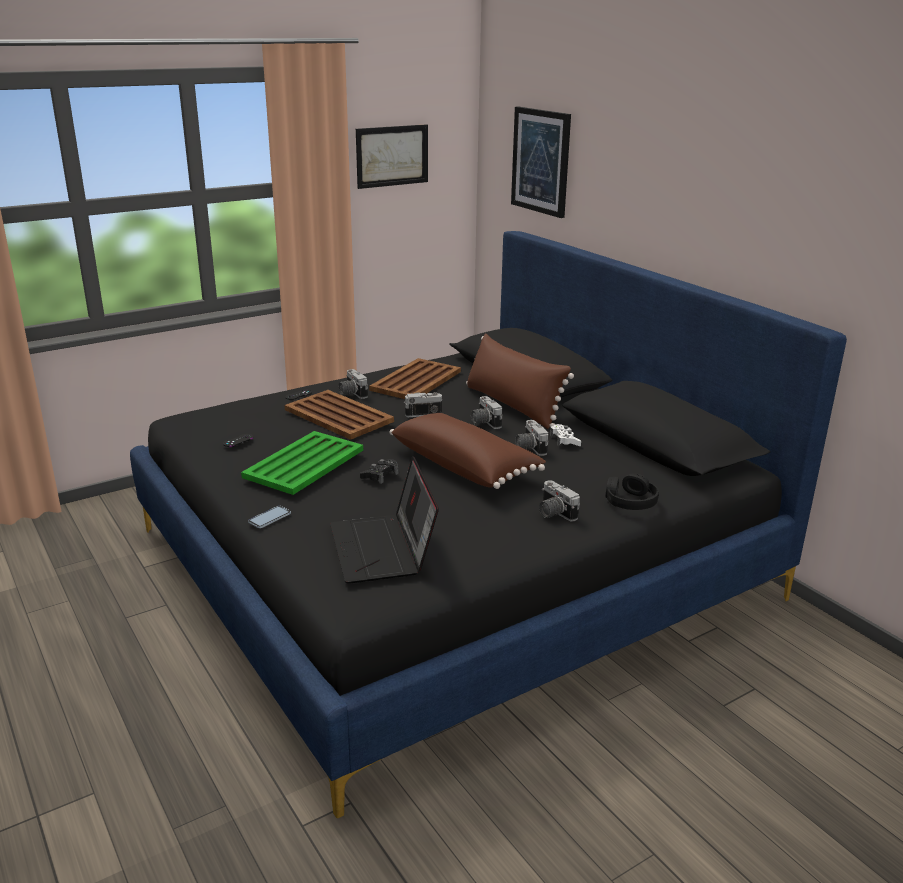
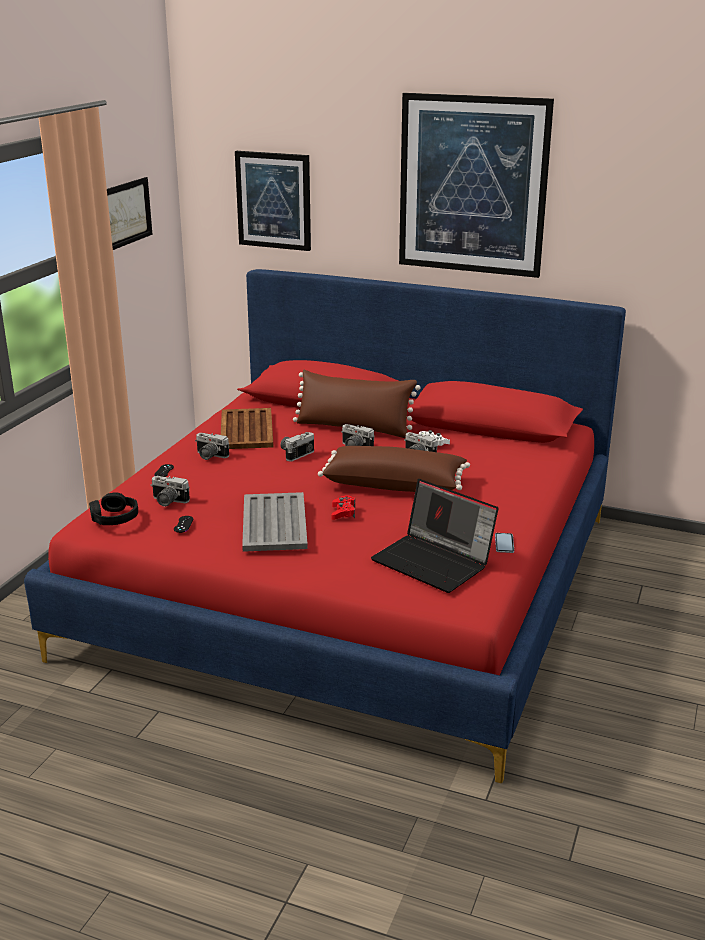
camera: 35 degrees left, 0 degrees up
black bed [130,231,847,818] -> red bed [24,269,626,783]
green tray [241,431,363,495] -> grey tray [242,492,308,552]
phone [248,506,291,528] -> phone moved to [495,533,514,553]
brown tray [285,390,394,440] -> none
black game controller [360,459,399,484] -> red game controller [331,496,355,520]
camera [539,480,580,522] -> camera moved to [150,476,190,507]
black headphones [606,473,659,510] -> black headphones moved to [89,492,138,525]
none -> picture [399,93,554,278]

